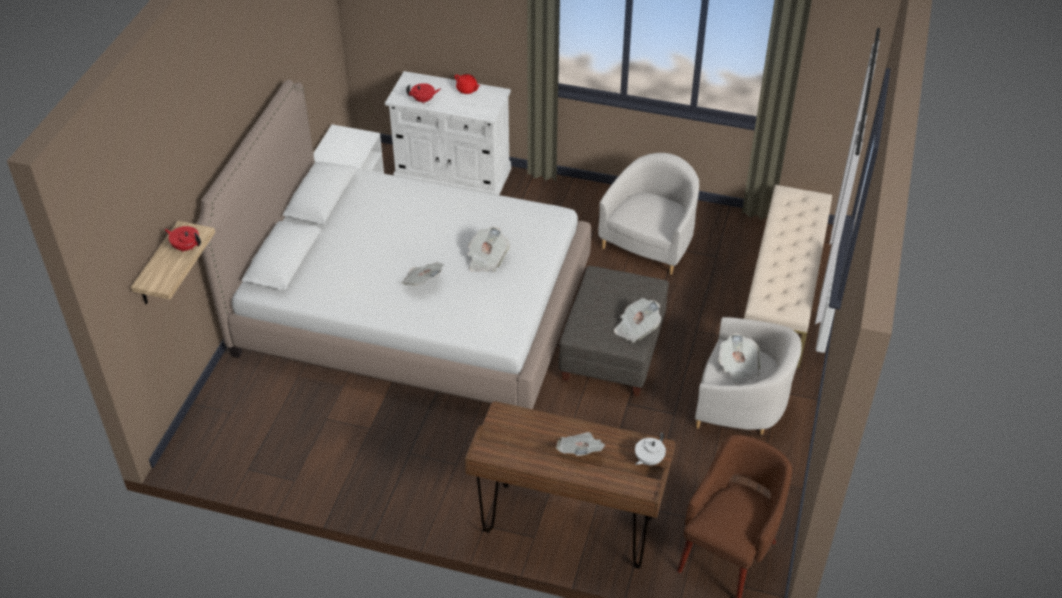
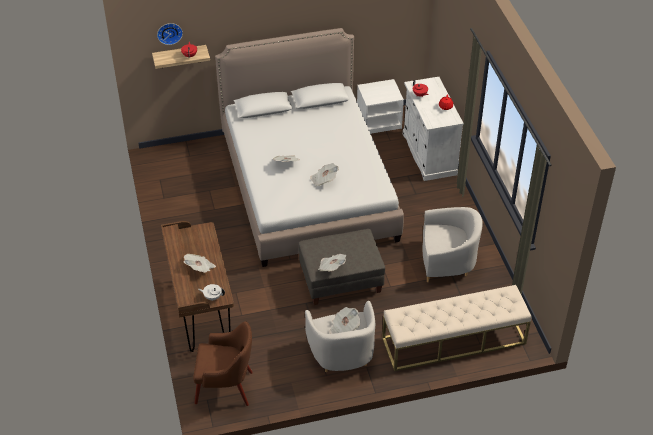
camera: 60 degrees right, 0 degrees up
none -> wall clock [157,23,183,45]

